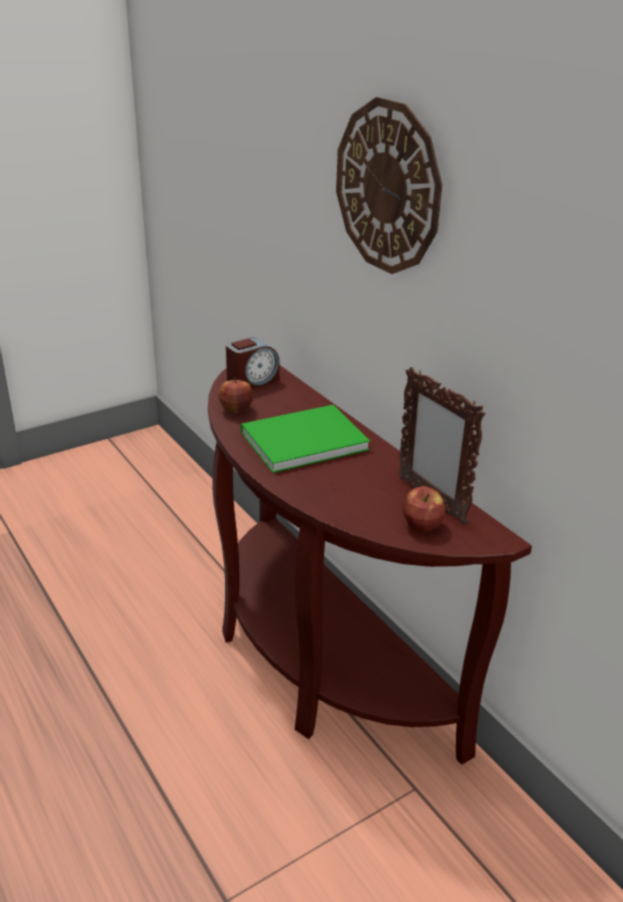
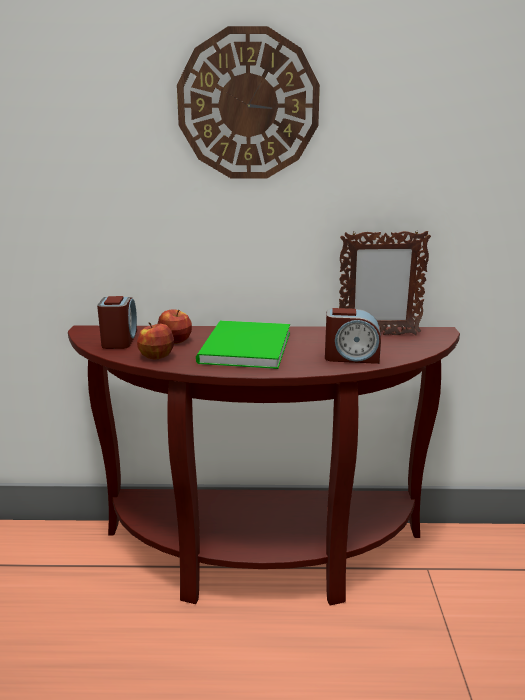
camera: 55 degrees left, 10 degrees down
apple [403,486,446,531] -> apple moved to [158,309,192,344]
none -> alarm clock [325,308,381,364]

